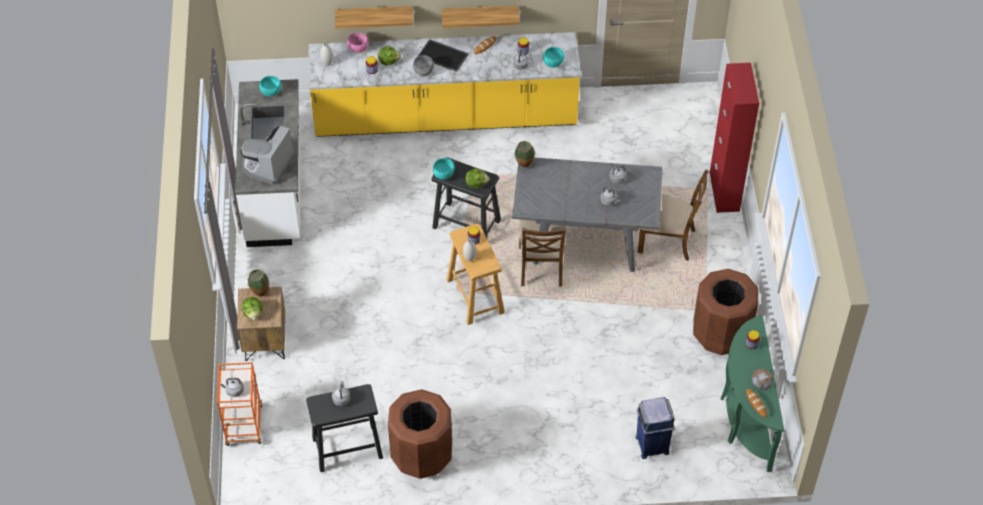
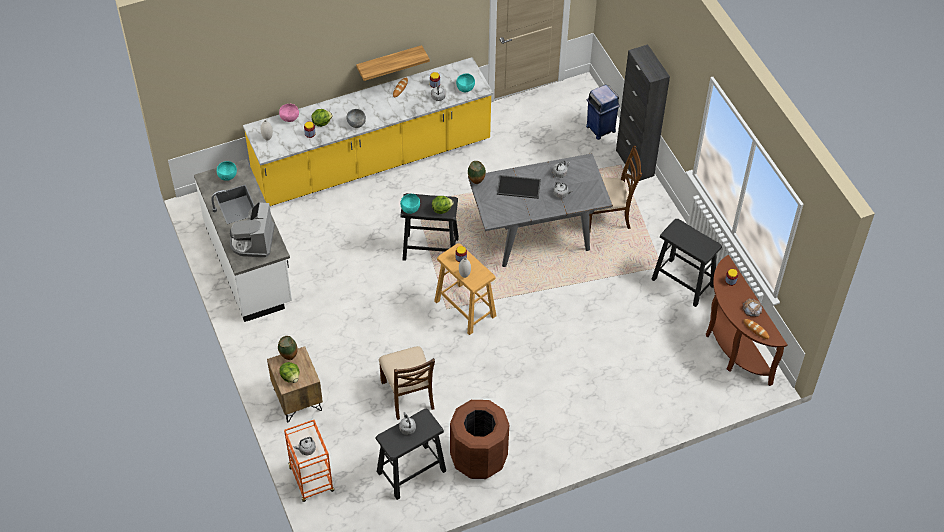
camera: 20 degrees left, 0 degrees up
shelf [335,6,413,29] -> none
tray [417,39,469,72] -> tray moved to [497,175,541,199]
brown chair [519,219,566,286] -> brown chair moved to [379,346,435,420]
blue trash can [636,397,675,459] -> blue trash can moved to [586,84,620,140]
brown trash can [693,269,758,355] -> black stool [651,219,722,307]
red cabinet [710,63,759,213] -> black cabinet [616,45,670,181]
green console table [721,315,784,472] -> brown console table [706,255,787,386]

